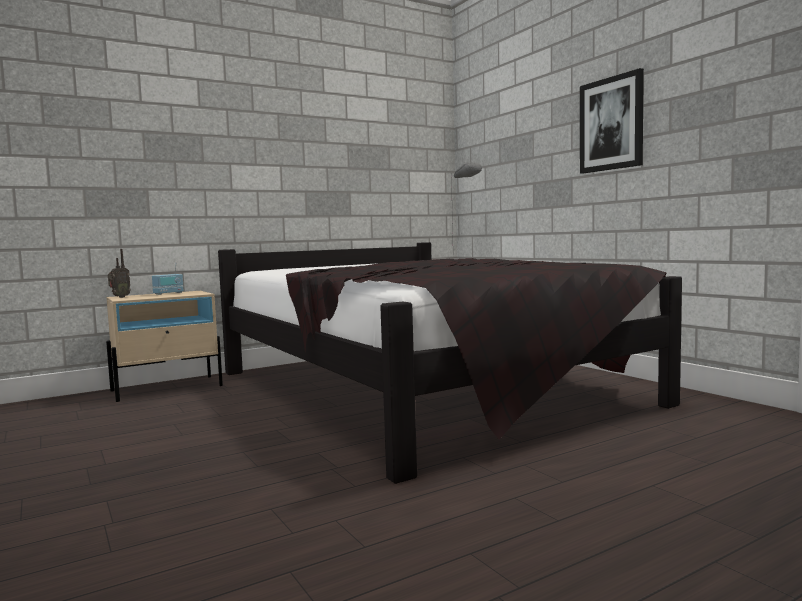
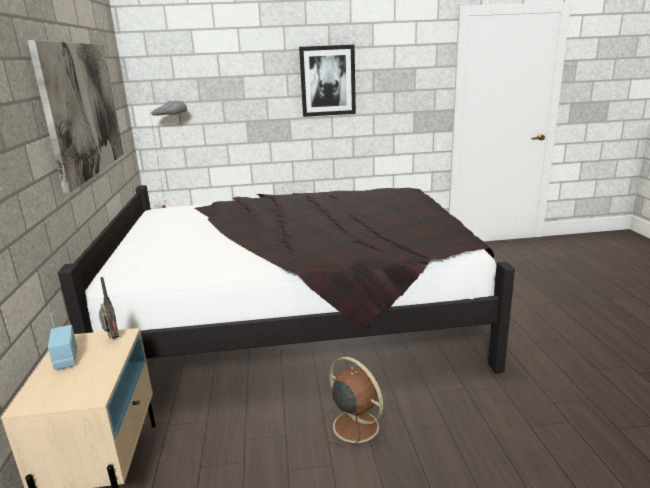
camera: 65 degrees left, 15 degrees up
radio [108,249,131,298] -> radio moved to [99,277,119,339]
none -> picture [27,40,124,194]
none -> brown fan [319,357,390,451]

